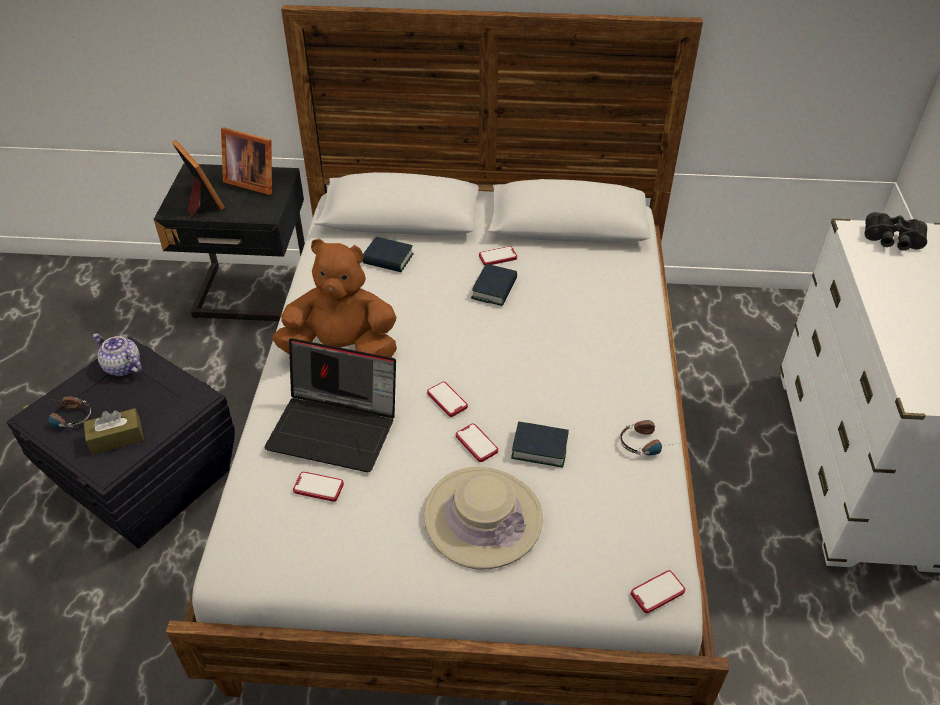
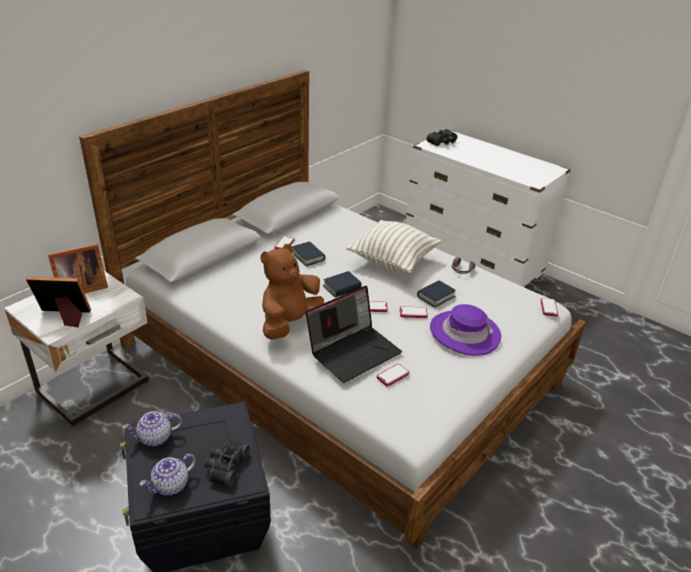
camera: 55 degrees left, 10 degrees down
headphones [48,396,91,428] -> teapot [140,454,196,496]
brown tissue box [84,408,144,455] -> black binoculars [204,440,249,487]
black nightstand [154,164,305,321] -> white nightstand [4,271,149,426]
book [363,237,414,272] -> book moved to [323,271,362,297]
beige hat [424,467,543,570] -> purple hat [430,304,501,356]
none -> pillow [346,220,441,273]

